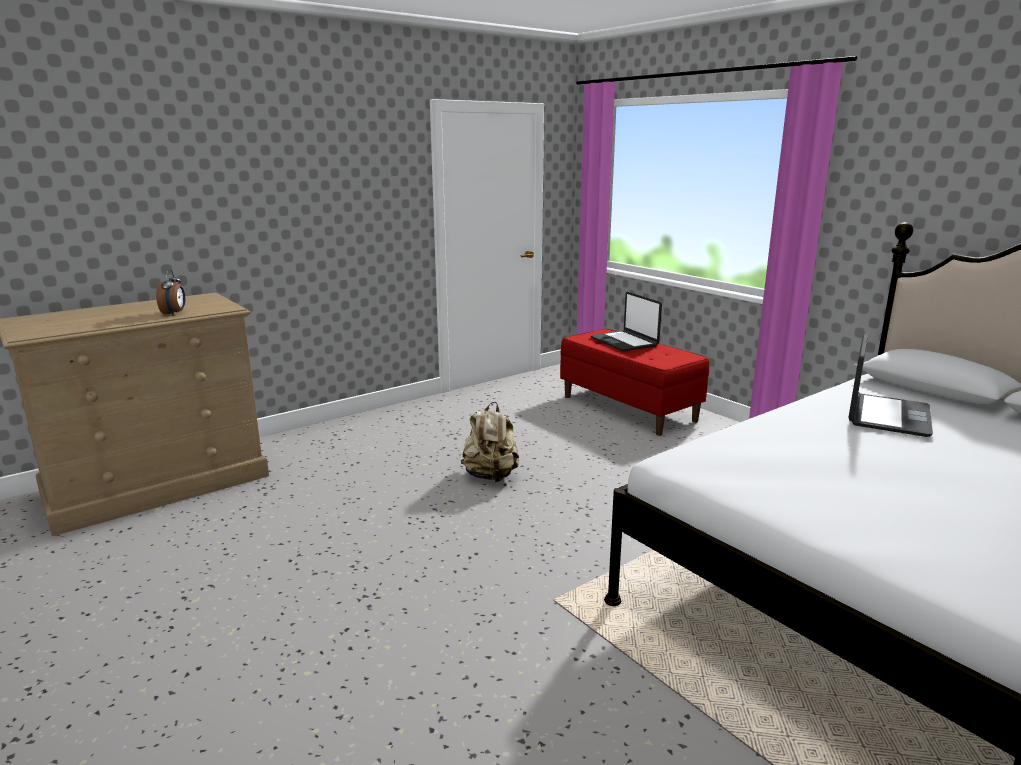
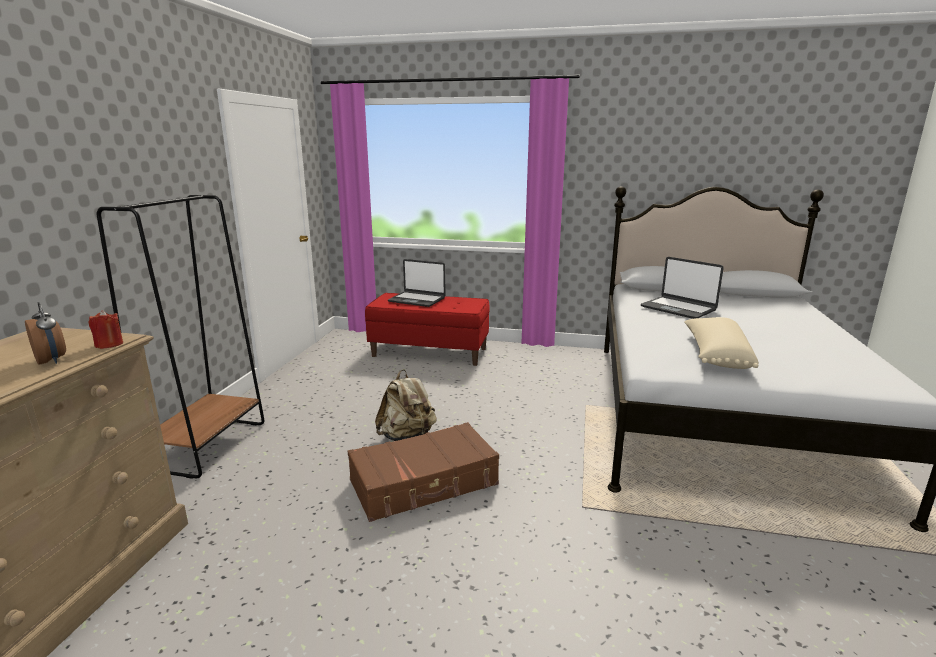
camera: 40 degrees left, 0 degrees up
laptop [848,334,933,437] -> laptop turned 150 degrees clockwise [641,257,724,319]
none -> red candle [88,310,123,349]
none -> clothes rack [97,195,264,479]
none -> brown suitcase [348,422,499,522]
none -> beige pillow [684,317,759,369]

